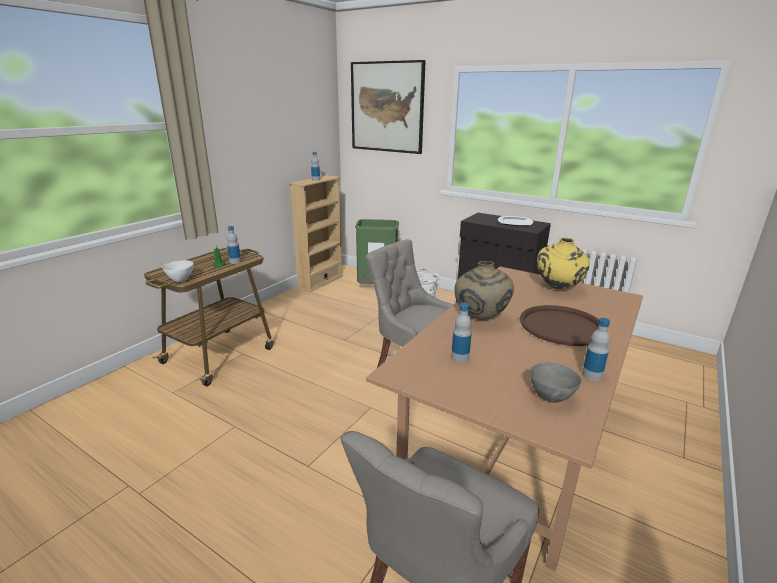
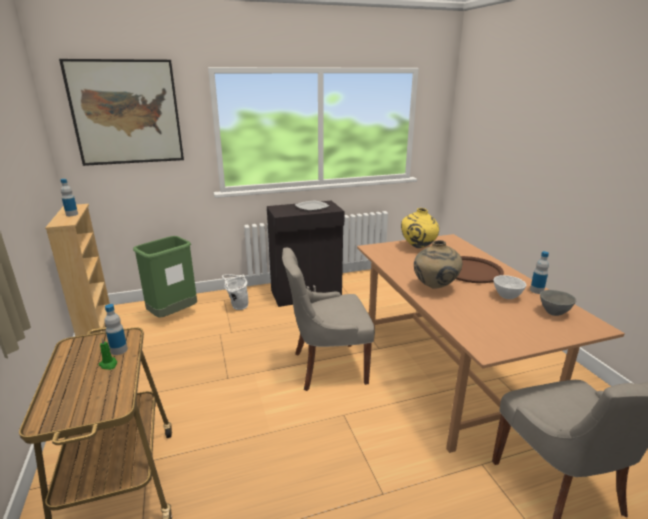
camera: 50 degrees left, 0 degrees up
white bowl [162,260,193,282] -> white bowl moved to [494,275,526,299]
bottle [451,303,472,363] -> none

